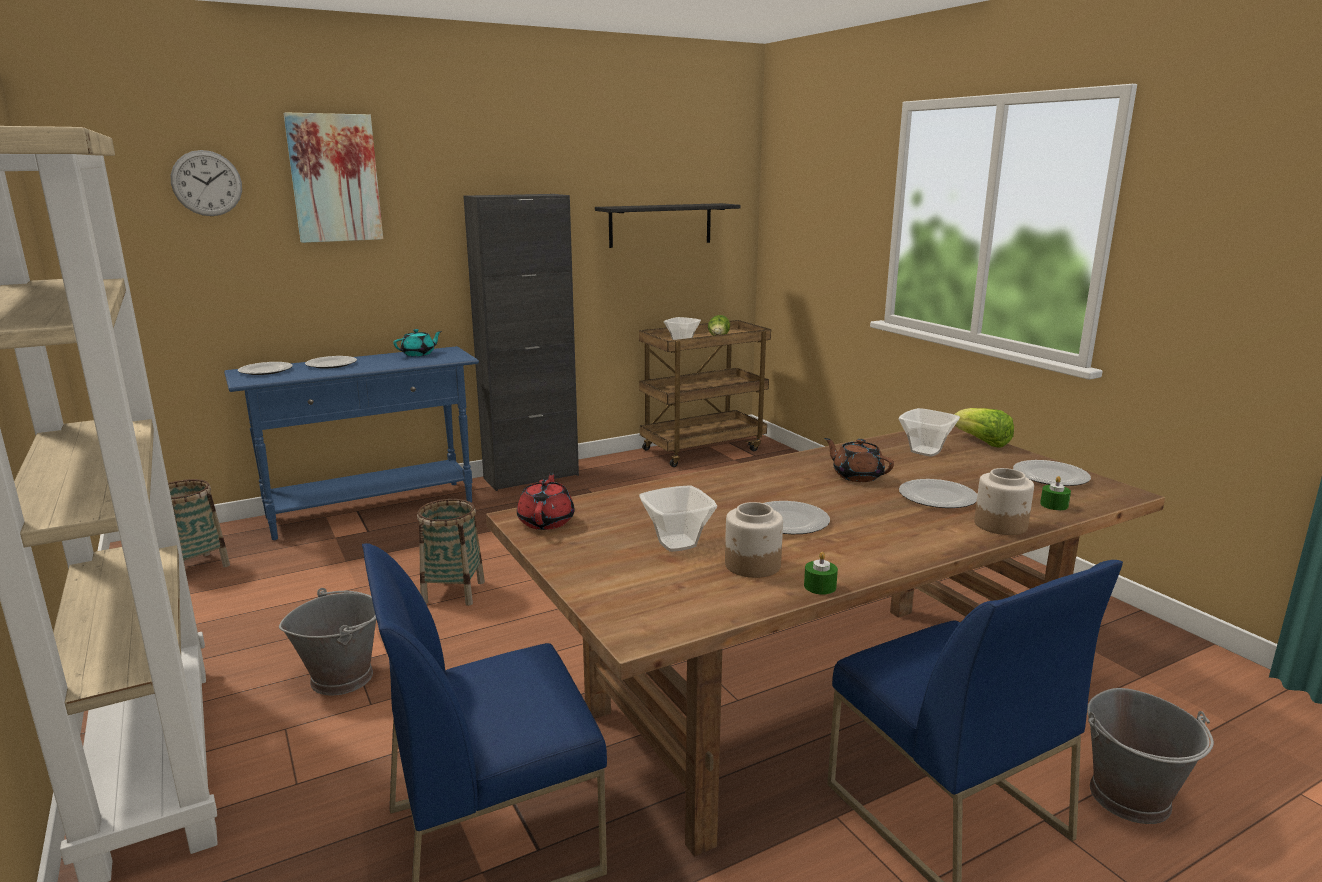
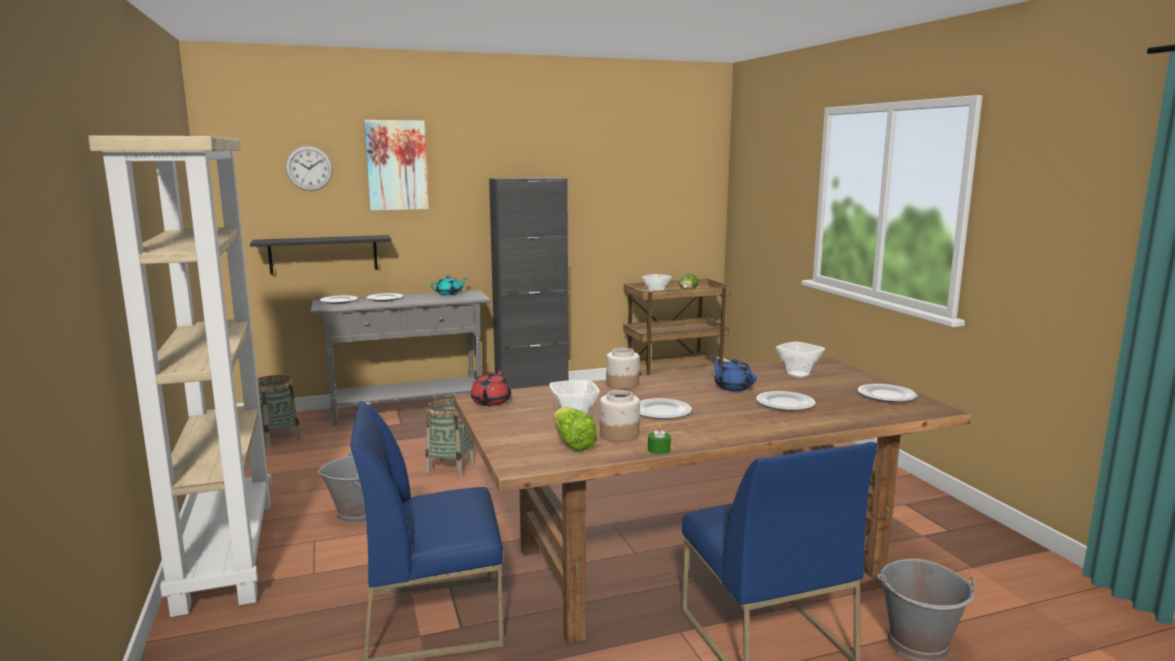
camera: 10 degrees right, 5 degrees down
blue console table [224,346,479,540] -> grey console table [311,290,491,425]
black shelf [595,203,741,248] -> black shelf moved to [250,235,391,275]
brown teapot [824,438,894,482] -> blue teapot [711,358,756,391]
lettuce [954,408,1014,448] -> lettuce moved to [553,407,597,451]
jar [974,468,1034,535] -> jar moved to [606,348,639,390]
green candle [1040,476,1071,510] -> none

